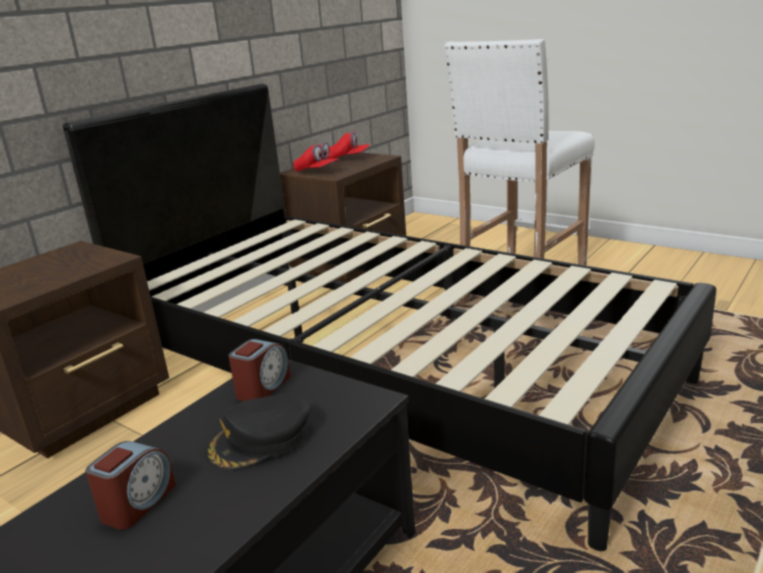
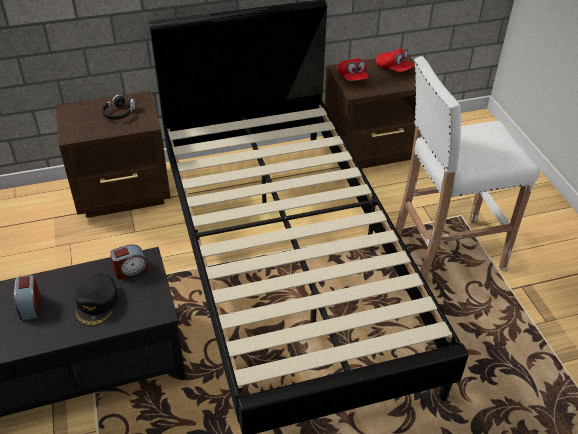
camera: 35 degrees right, 20 degrees up
alarm clock [85,441,176,530] -> alarm clock turned 105 degrees clockwise [14,275,41,320]
black cap [205,393,310,470] -> black cap turned 90 degrees counterclockwise [75,274,119,327]
none -> black headphones [102,95,135,120]

